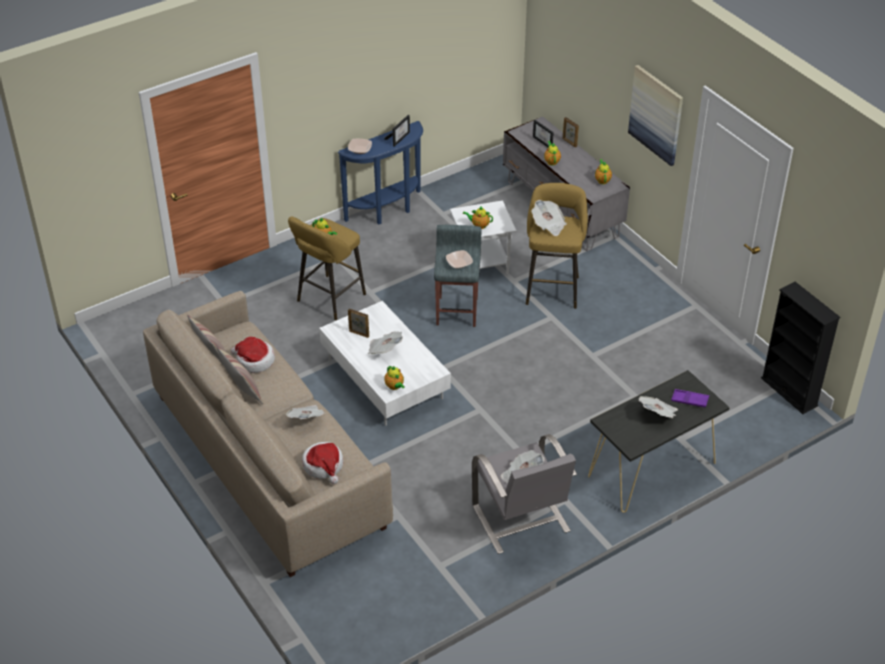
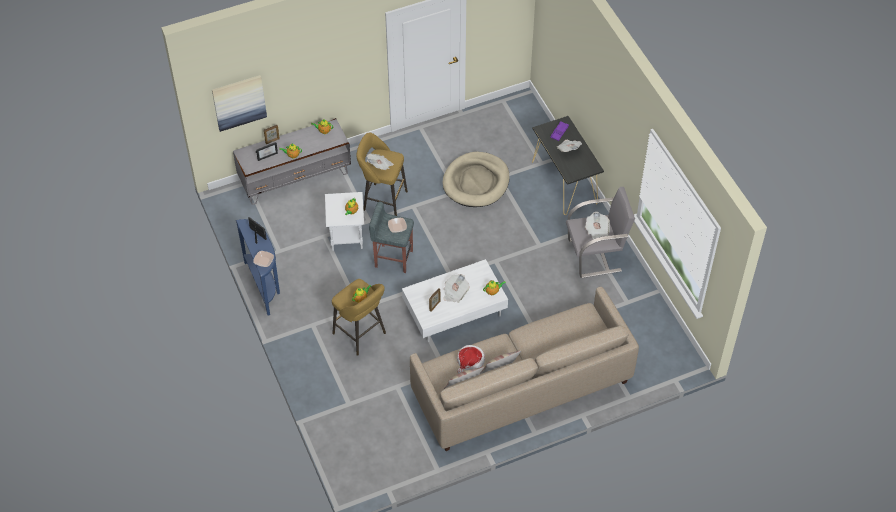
camera: 80 degrees left, 10 degrees up
newspaper [286,405,325,419] -> none
hat [302,442,343,484] -> none
picture [628,65,683,166] -> picture moved to [212,75,267,132]
black bookcase [761,282,840,414] -> none
none -> beige dog bed [443,152,510,207]

